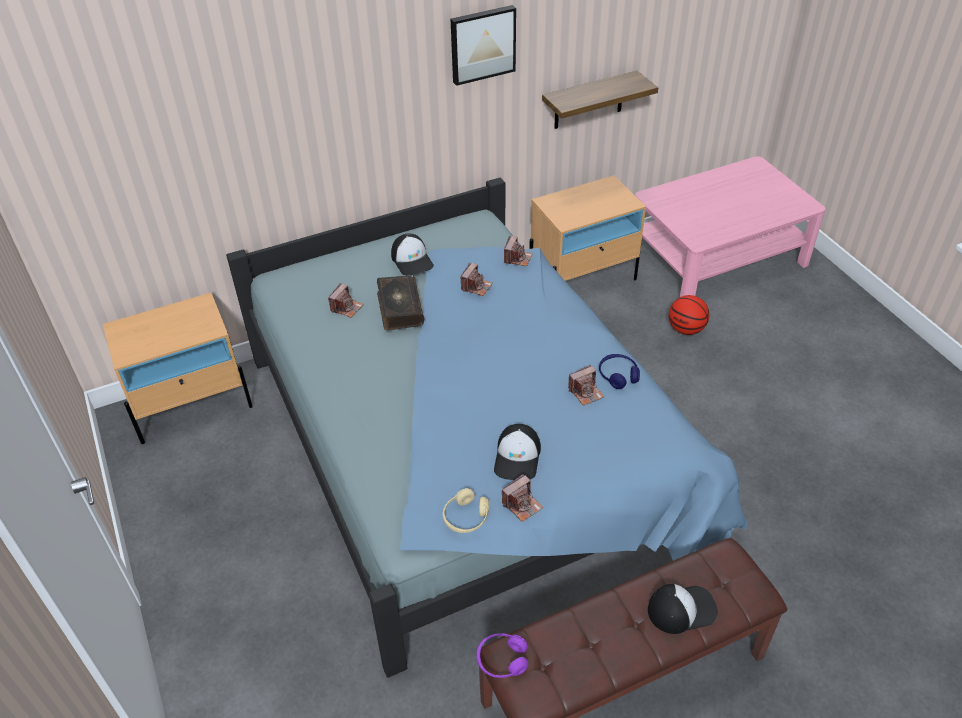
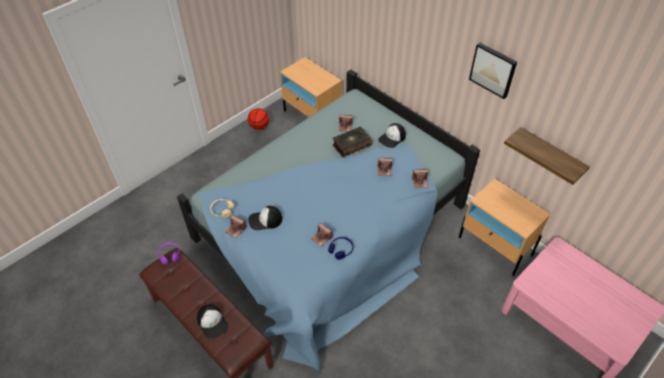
camera: 70 degrees right, 5 degrees up
basketball [669,295,709,335] -> basketball moved to [248,108,269,130]

